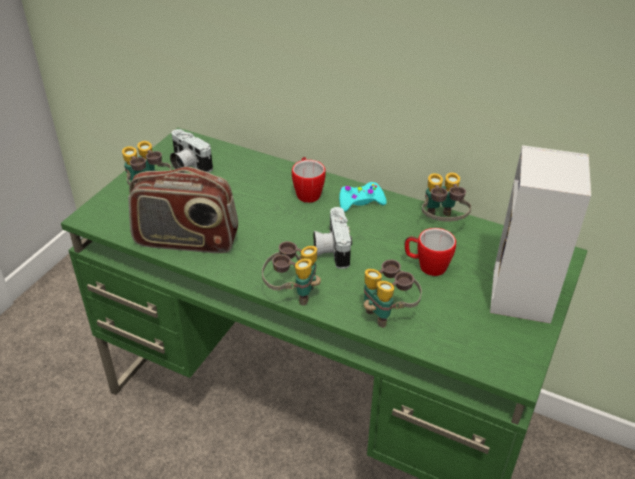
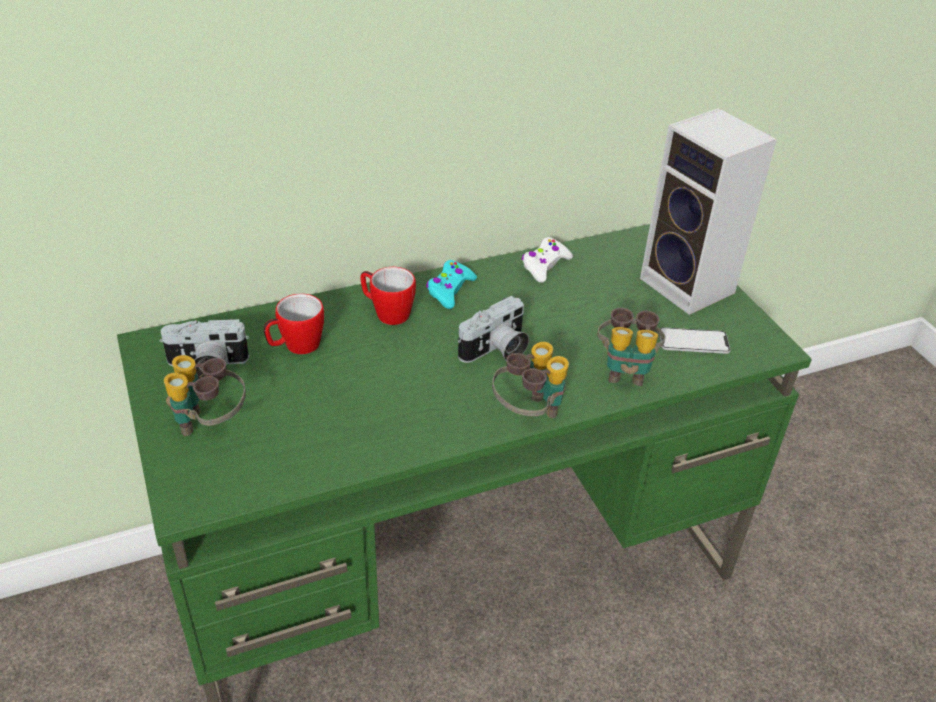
camera: 50 degrees left, 0 degrees up
radio [128,167,238,253] -> none
camera [313,207,352,269] -> camera turned 75 degrees counterclockwise [458,296,529,363]
mug [405,228,456,276] -> mug moved to [264,294,324,354]
binoculars [422,172,472,221] -> white game controller [522,237,573,283]
none -> phone [659,327,731,354]

